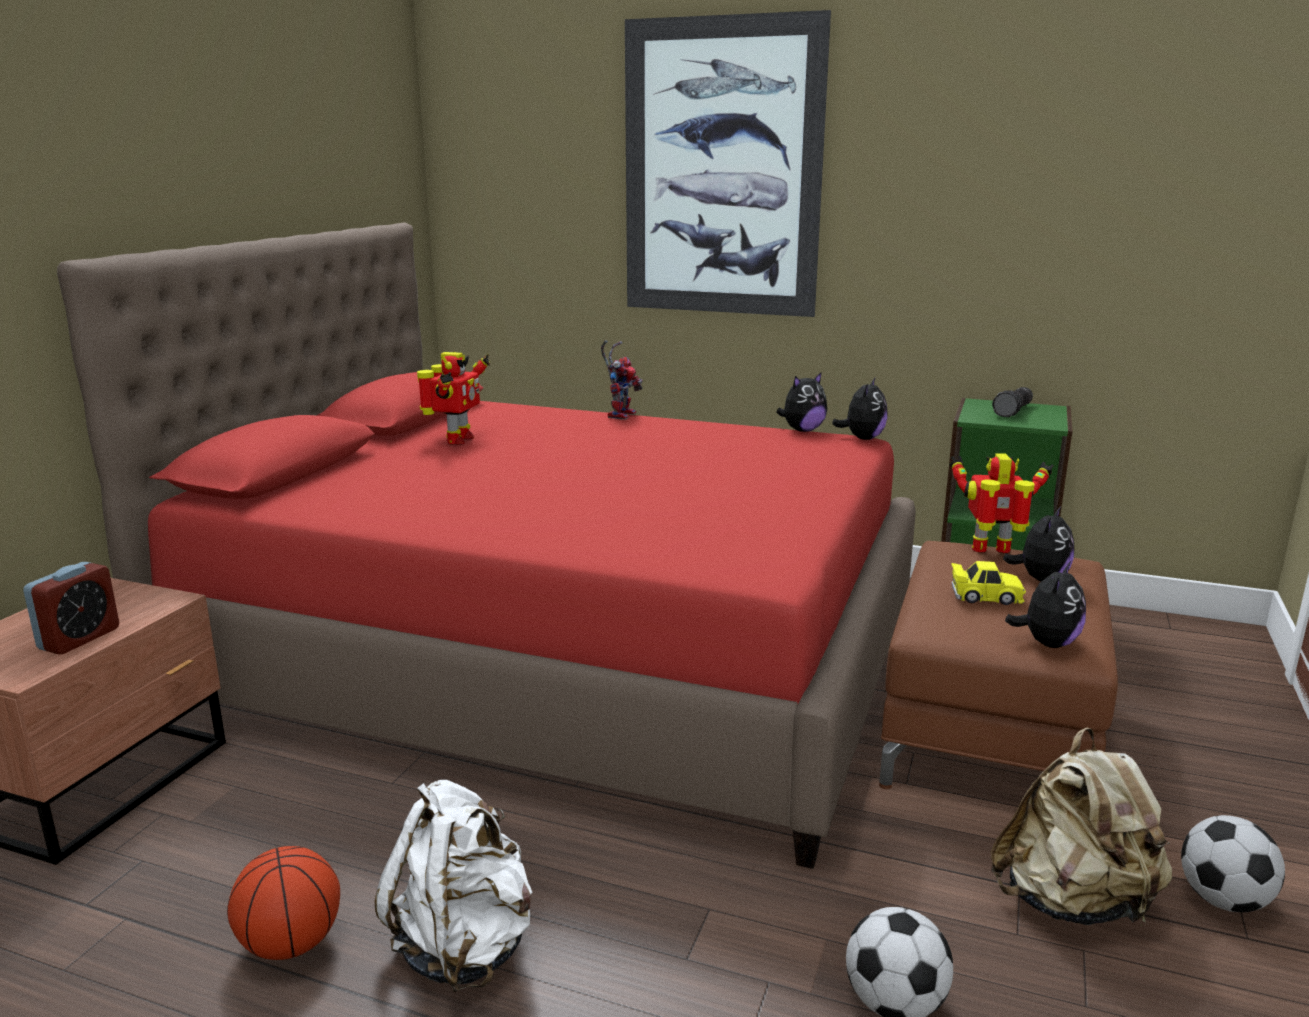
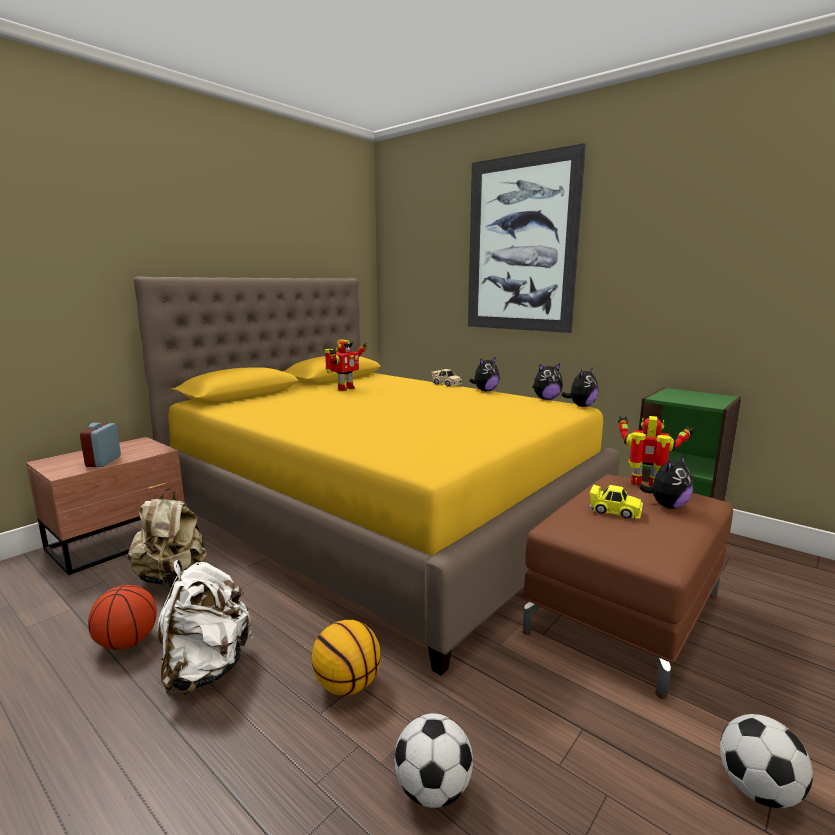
camera: 20 degrees right, 5 degrees down
alarm clock [23,562,119,654] -> alarm clock turned 135 degrees clockwise [80,423,121,467]
red bed [57,223,916,869] -> yellow bed [133,277,619,676]
toy robot [601,340,643,420] -> beige toy car [431,369,462,386]
beige backpack [990,727,1172,926] -> beige backpack moved to [128,488,207,588]
flashlight [992,387,1033,417] -> none
plush toy [1005,561,1086,648] -> plush toy moved to [470,357,500,391]
none -> basketball [312,620,381,696]

